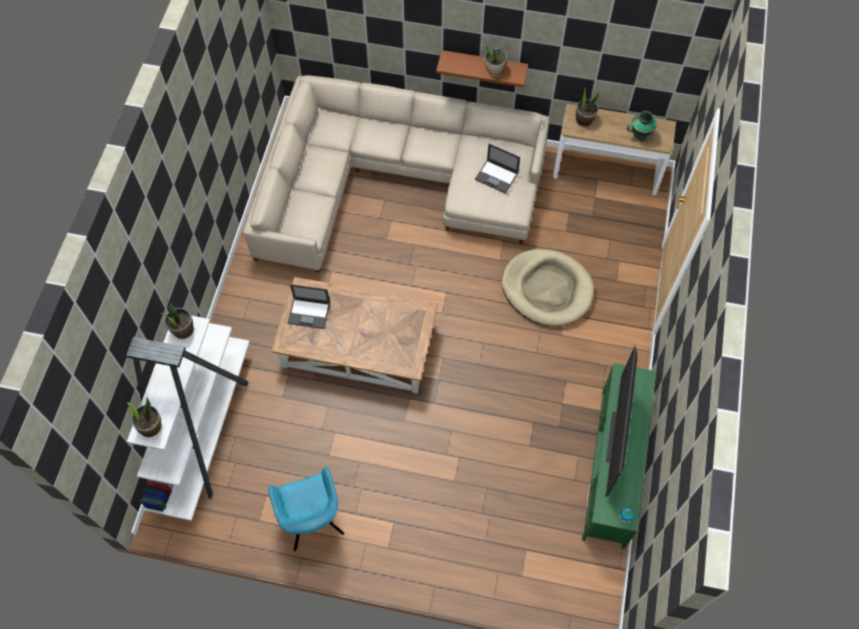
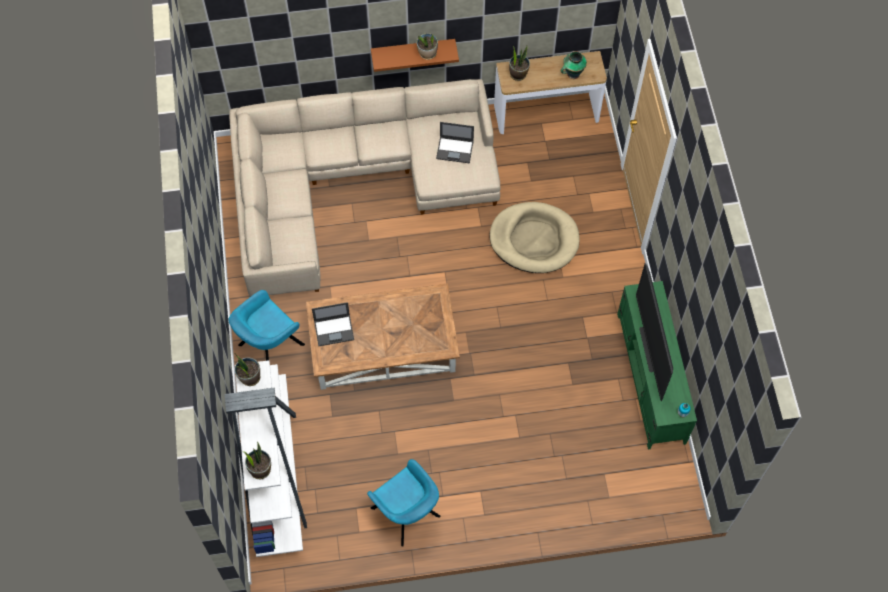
camera: 20 degrees left, 0 degrees up
none -> turquoise armchair [228,290,305,361]

